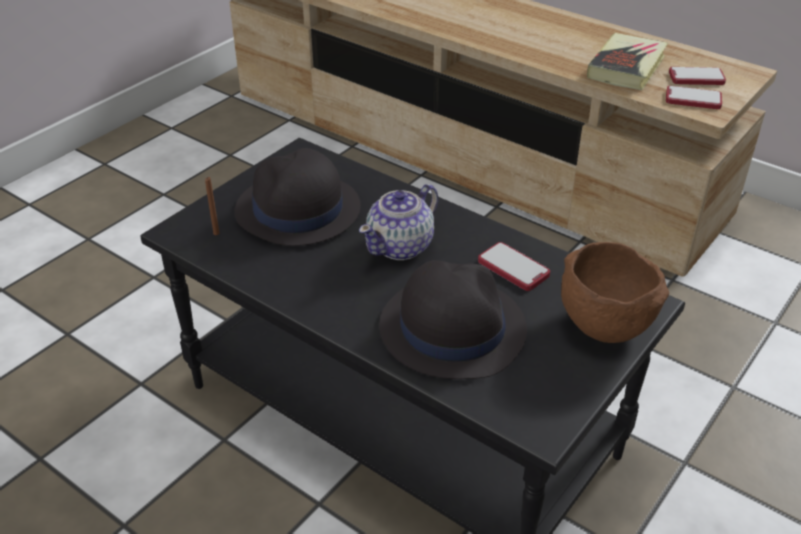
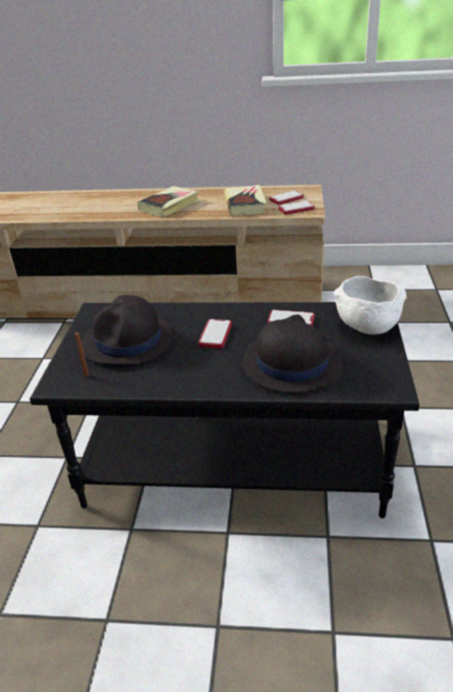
camera: 30 degrees left, 5 degrees down
teapot [359,184,438,260] -> phone [198,319,232,349]
brown bowl [561,242,669,343] -> white bowl [333,276,407,335]
none -> book [138,186,199,217]

